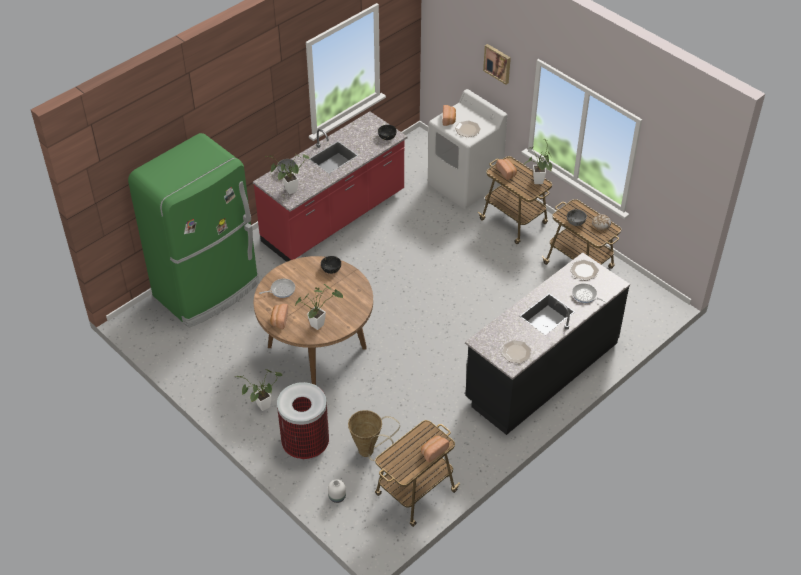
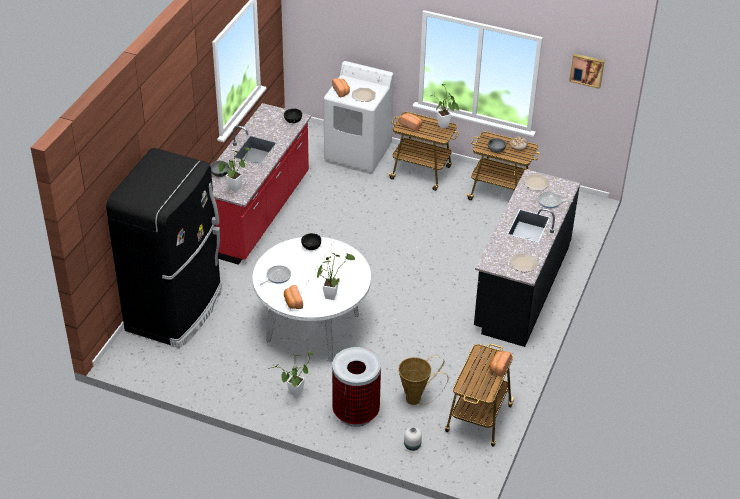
camera: 25 degrees left, 5 degrees down
green fridge [128,133,260,328] -> black fridge [106,148,222,348]
brown dining table [254,256,373,385] -> white dining table [253,237,371,362]
picture [483,44,511,84] -> picture moved to [569,54,605,89]

